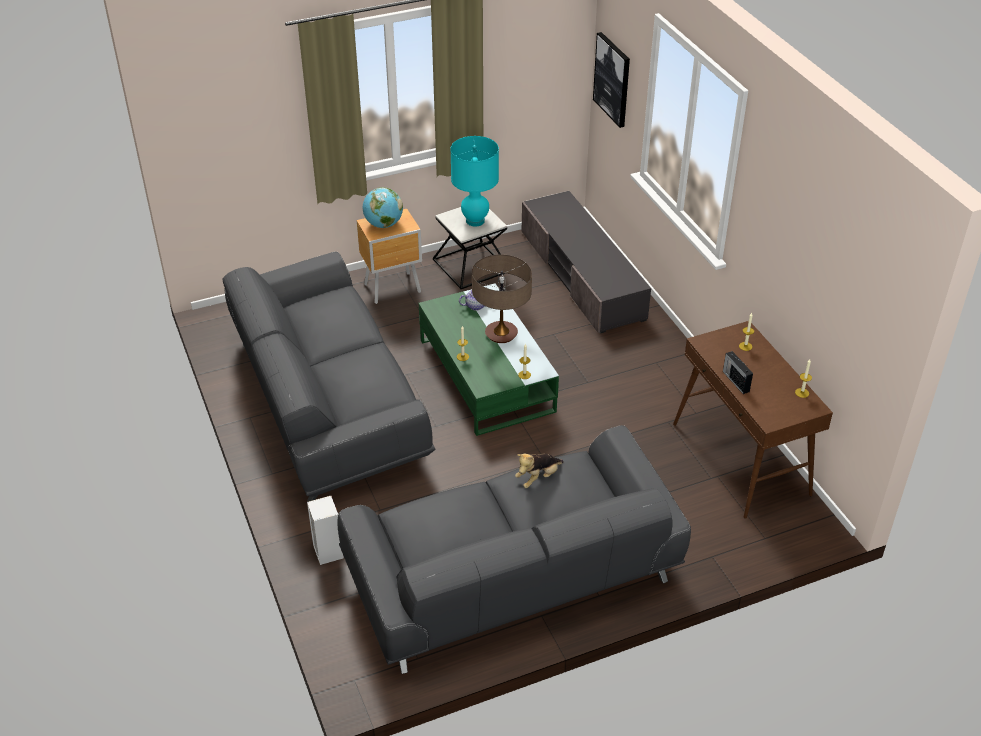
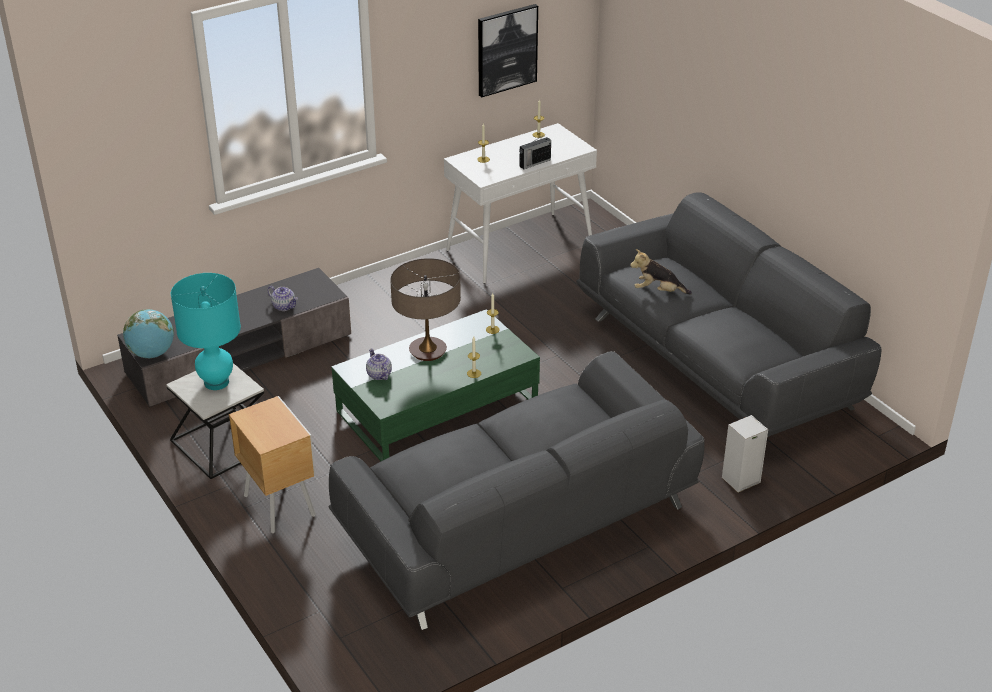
camera: 100 degrees left, 5 degrees down
globe [363,187,403,228] -> globe moved to [123,309,174,358]
plush toy [515,454,563,488] -> plush toy turned 150 degrees clockwise [630,249,692,294]
picture [593,32,630,128] -> picture moved to [478,4,538,97]
brown console table [673,321,833,519] -> white console table [444,123,597,284]
none -> teapot [268,286,298,311]

